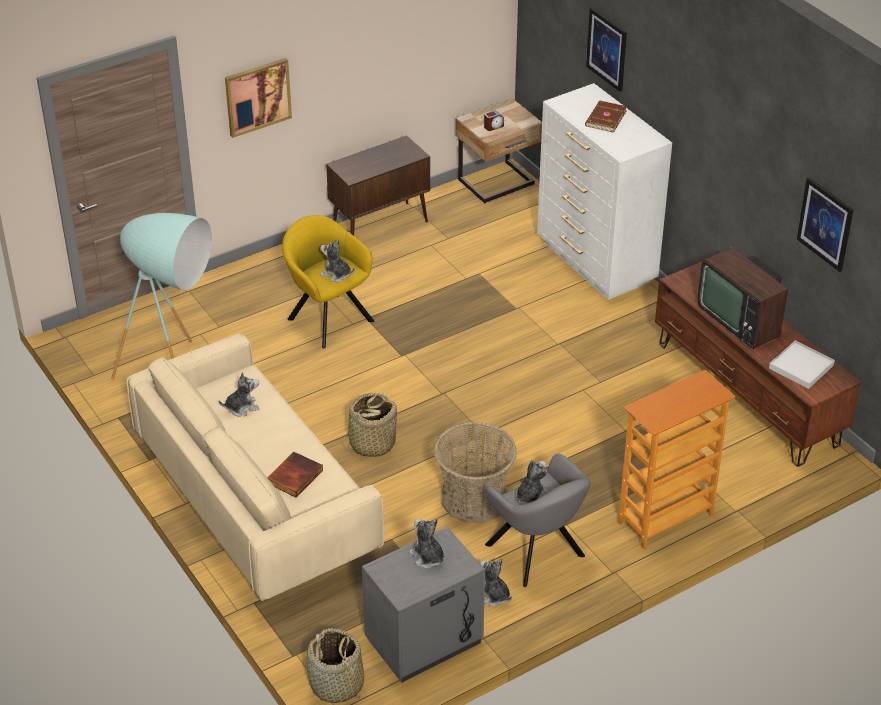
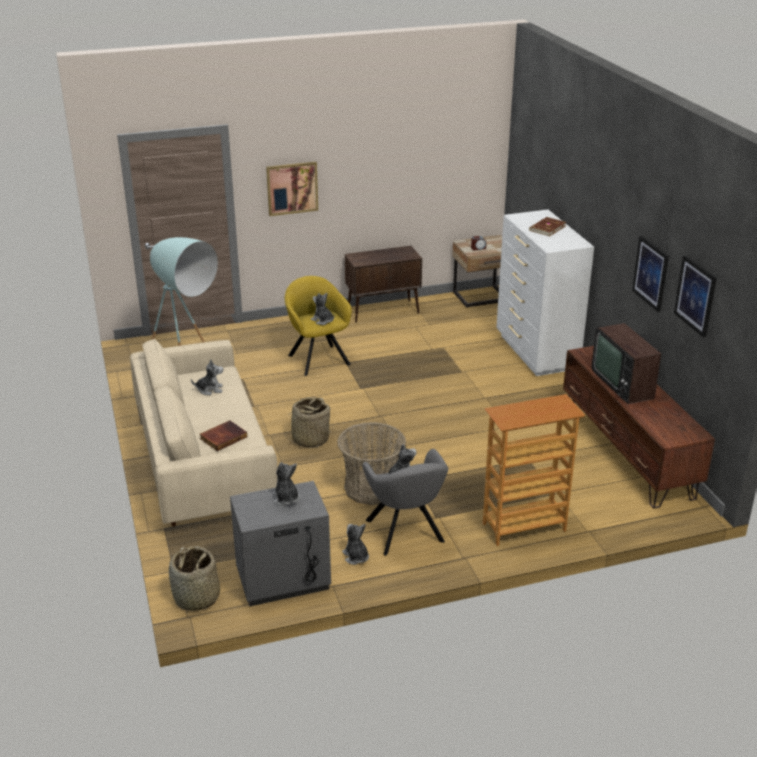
camera: 15 degrees right, 10 degrees down
picture [586,8,627,92] -> picture moved to [632,236,669,312]
white tray [769,341,835,389] -> none

